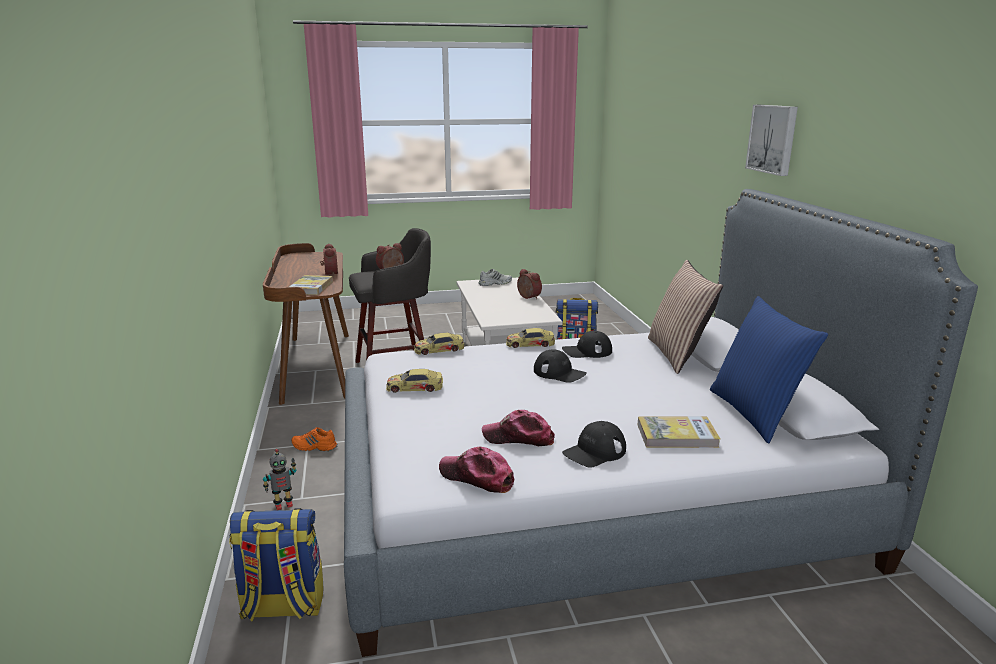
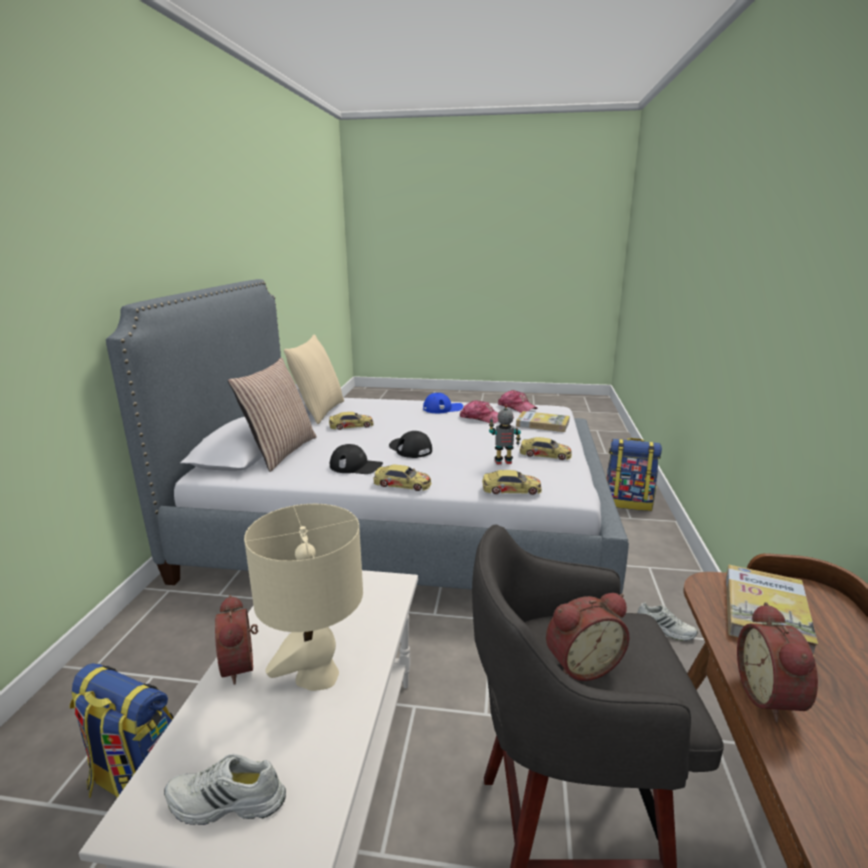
camera: 160 degrees left, 0 degrees up
toy robot [263,449,296,510] -> toy robot moved to [489,404,521,464]
orange shoe [291,427,338,451] -> white shoe [637,602,698,641]
black cap [562,421,626,468] -> blue cap [423,393,463,413]
book [638,416,720,448] -> book moved to [516,411,570,432]
blue pillow [710,296,828,443] -> beige pillow [284,334,344,424]
picture [745,105,798,176] -> none
none -> beige table lamp [244,504,363,691]
none -> toy car [329,412,374,430]

